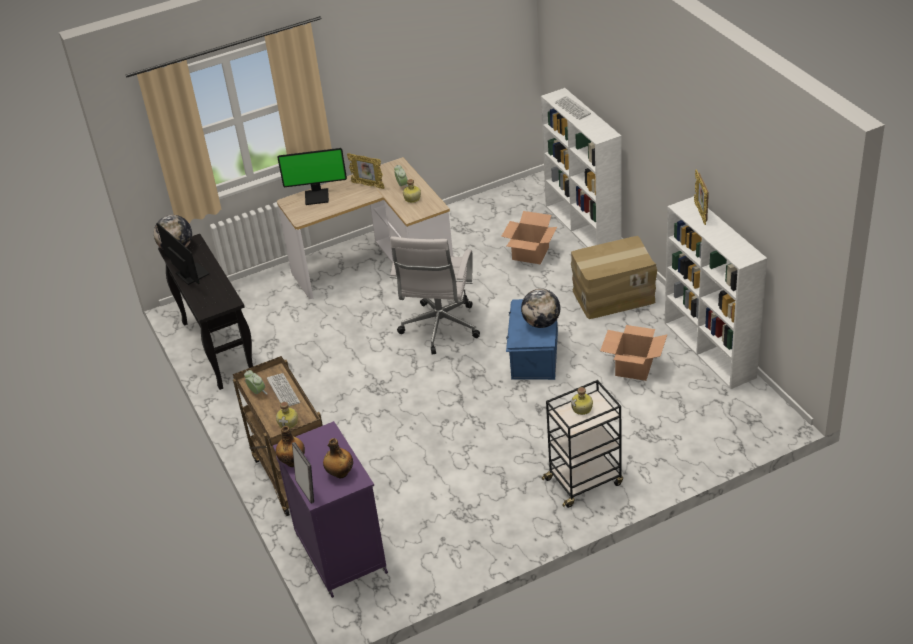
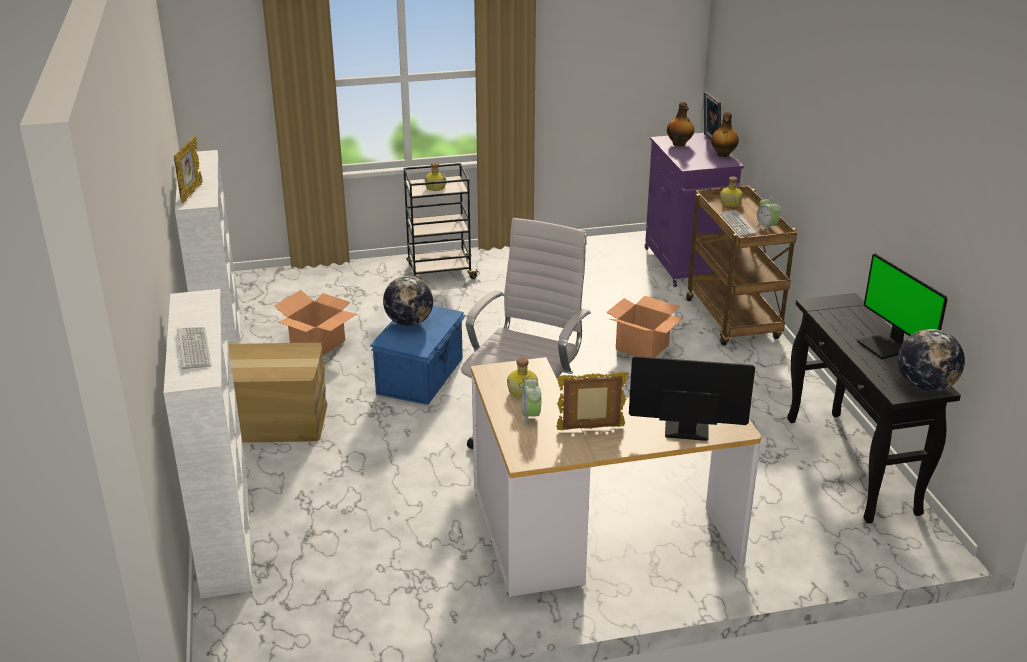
camera: 170 degrees left, 10 degrees down
picture frame [347,153,384,189] -> picture frame turned 45 degrees counterclockwise [556,372,628,430]
cardboard box [501,211,557,264] -> cardboard box moved to [606,296,683,358]

